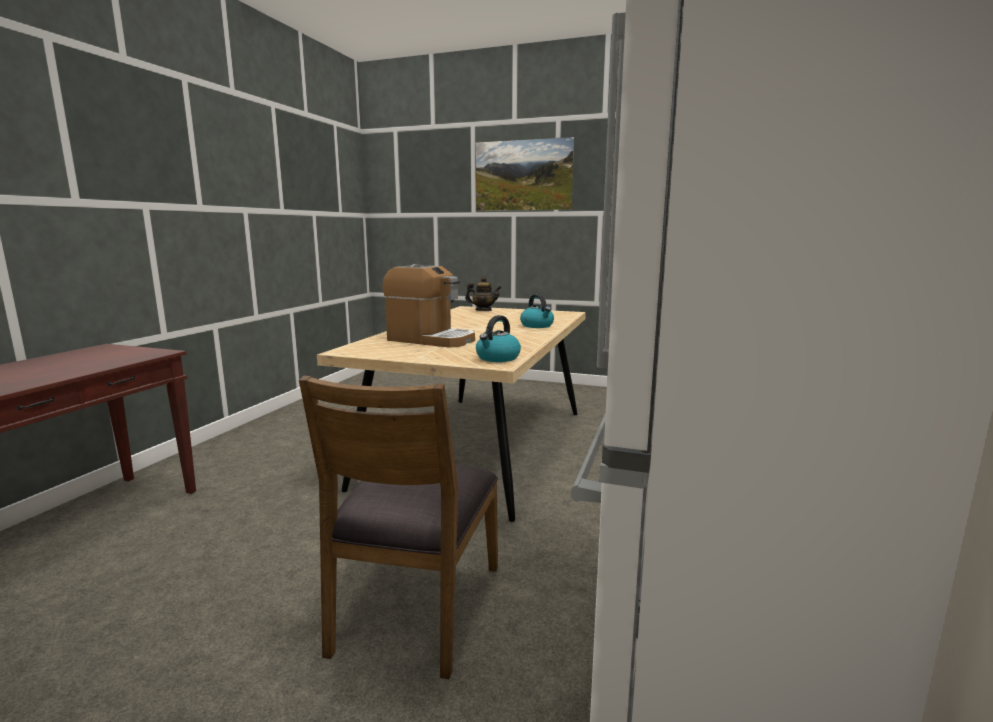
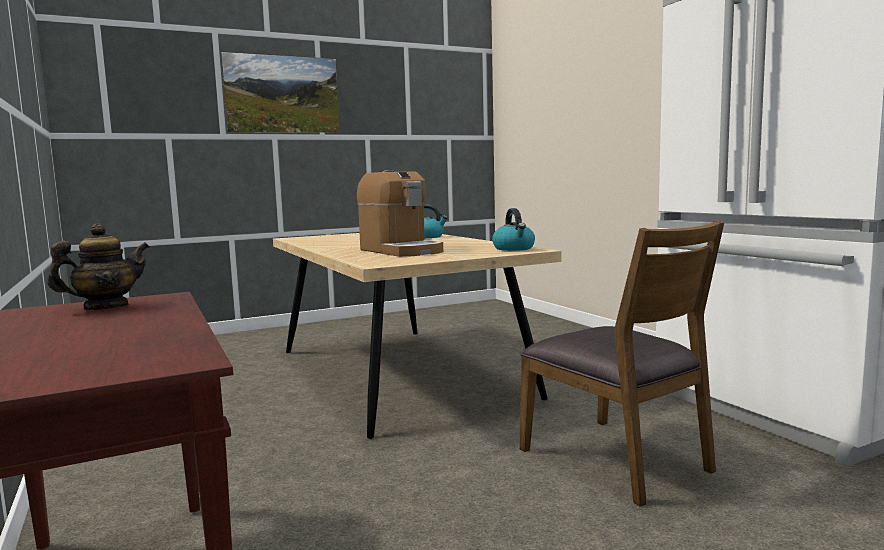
camera: 45 degrees left, 5 degrees down
coffee machine [382,264,475,348] -> coffee machine turned 75 degrees clockwise [357,170,443,257]
teapot [465,277,502,311] -> teapot moved to [47,224,150,310]

